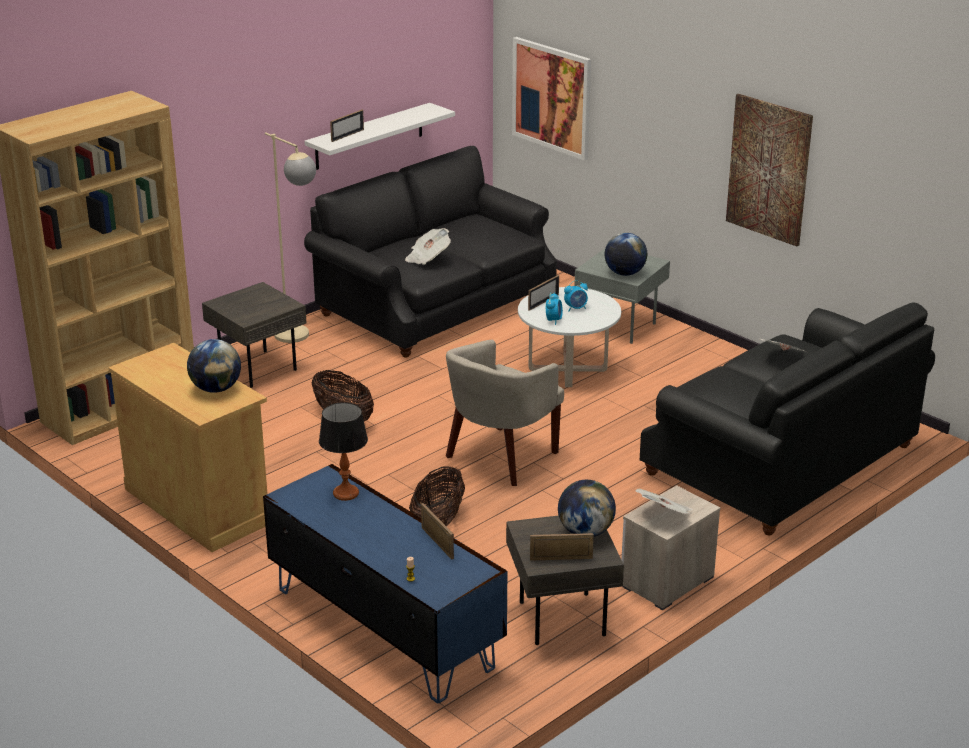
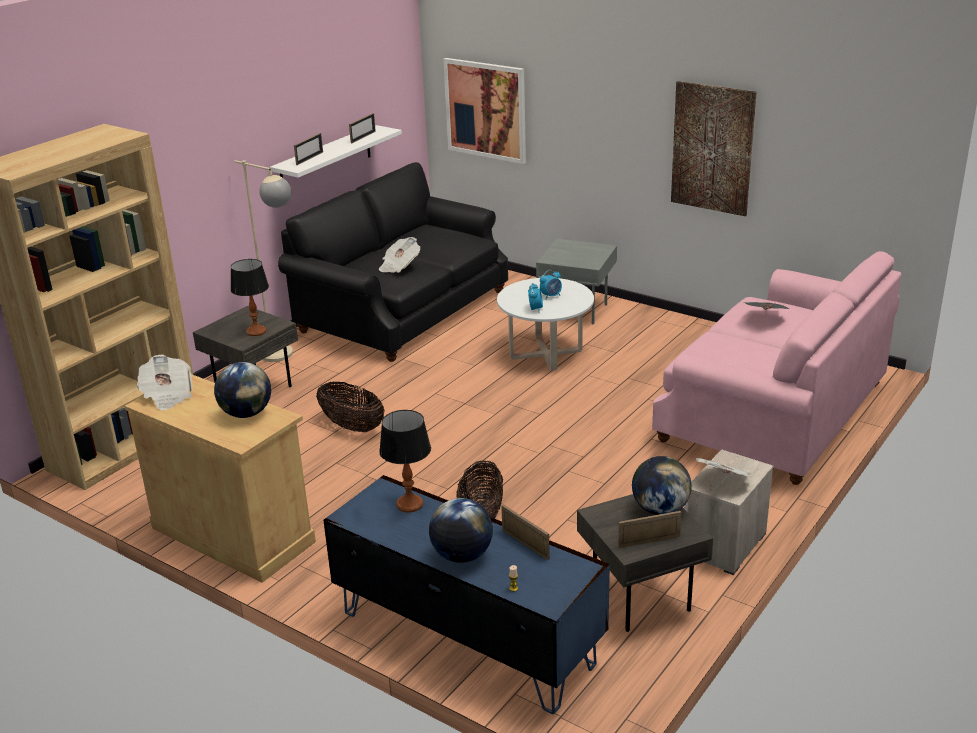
camera: 10 degrees left, 0 degrees up
beige armchair [446,340,564,486] -> none
picture frame [528,275,559,311] -> picture frame moved to [349,113,376,143]
globe [604,233,647,276] -> globe moved to [429,498,493,563]
black sofa [640,302,935,535] -> pink sofa [652,251,901,485]
none -> newspaper [137,355,193,411]
none -> table lamp [231,259,269,336]

